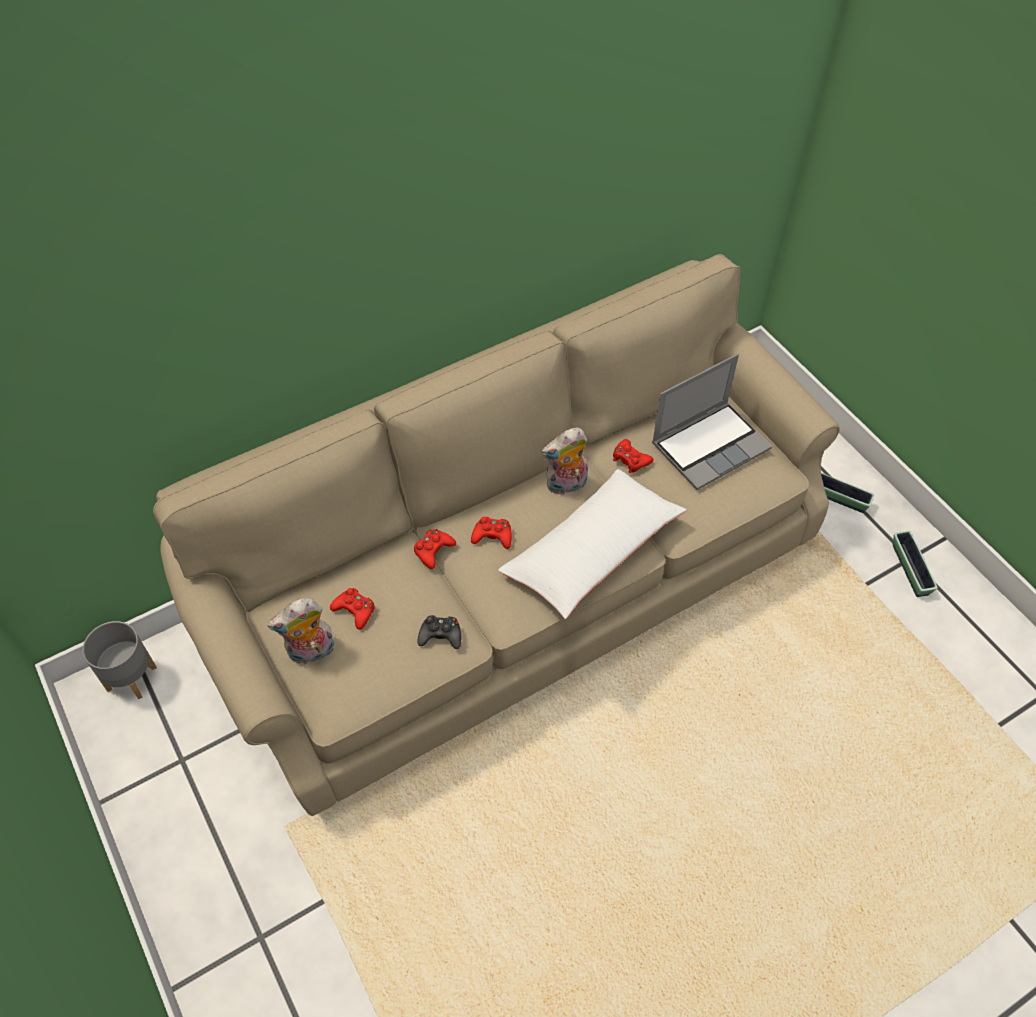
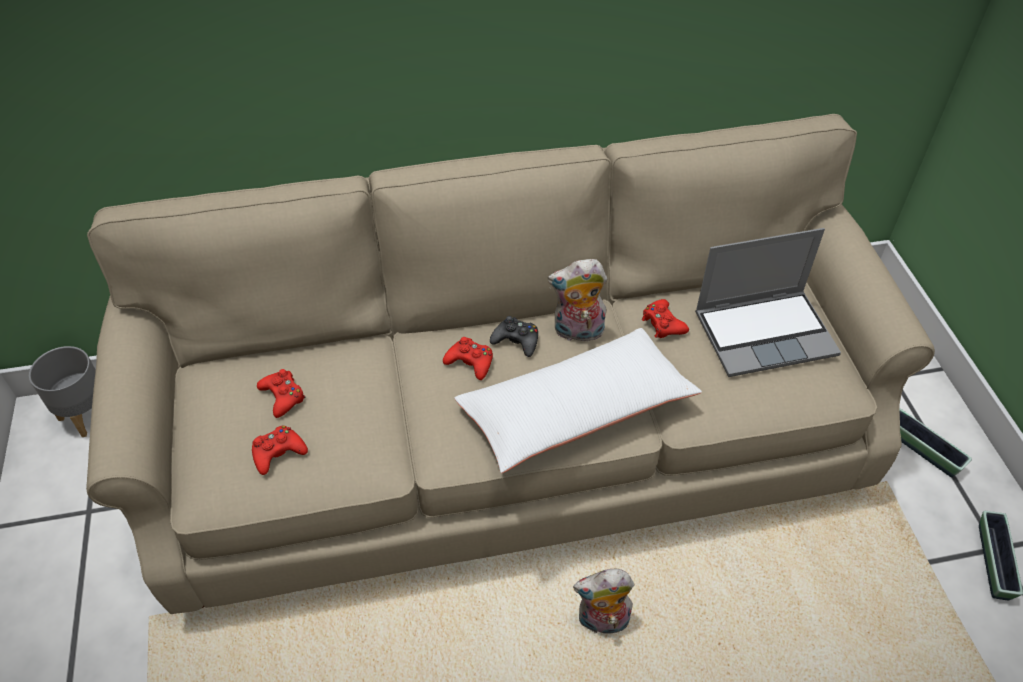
camera: 20 degrees right, 5 degrees down
plush toy [267,598,335,664] -> plush toy moved to [573,569,634,634]
red game controller [414,529,456,569] -> red game controller moved to [252,426,308,475]
black game controller [418,615,461,649] -> black game controller moved to [490,316,538,357]

